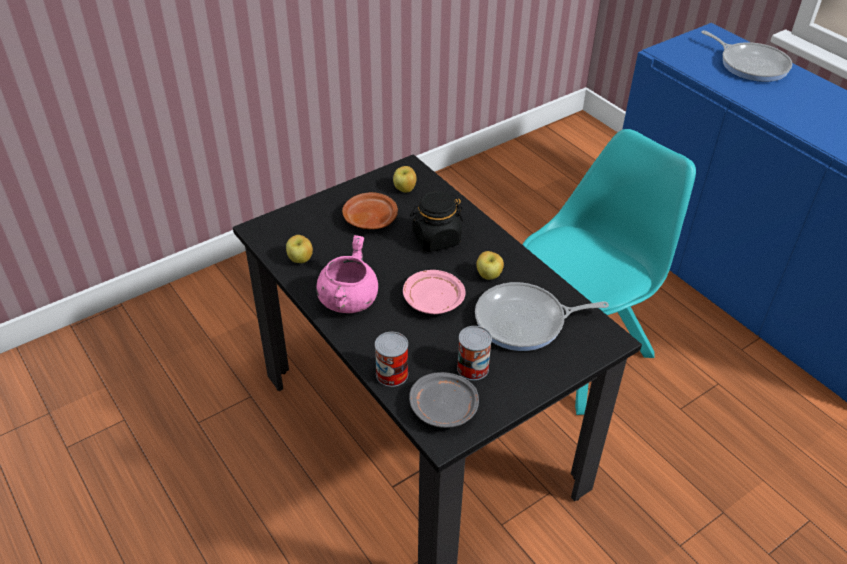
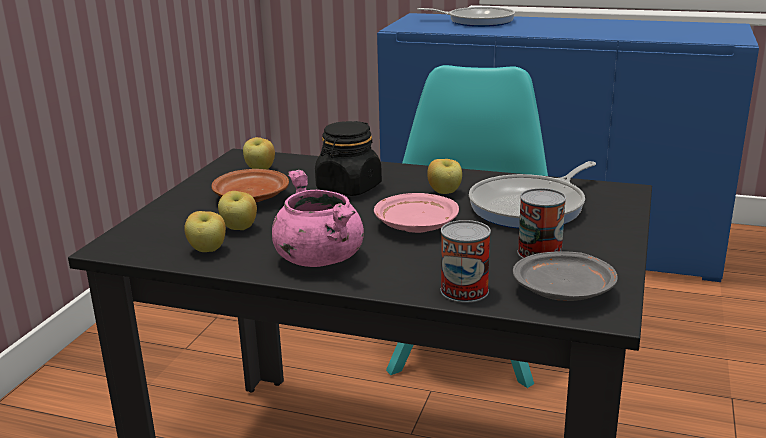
camera: 35 degrees left, 20 degrees down
none -> apple [218,191,257,230]

